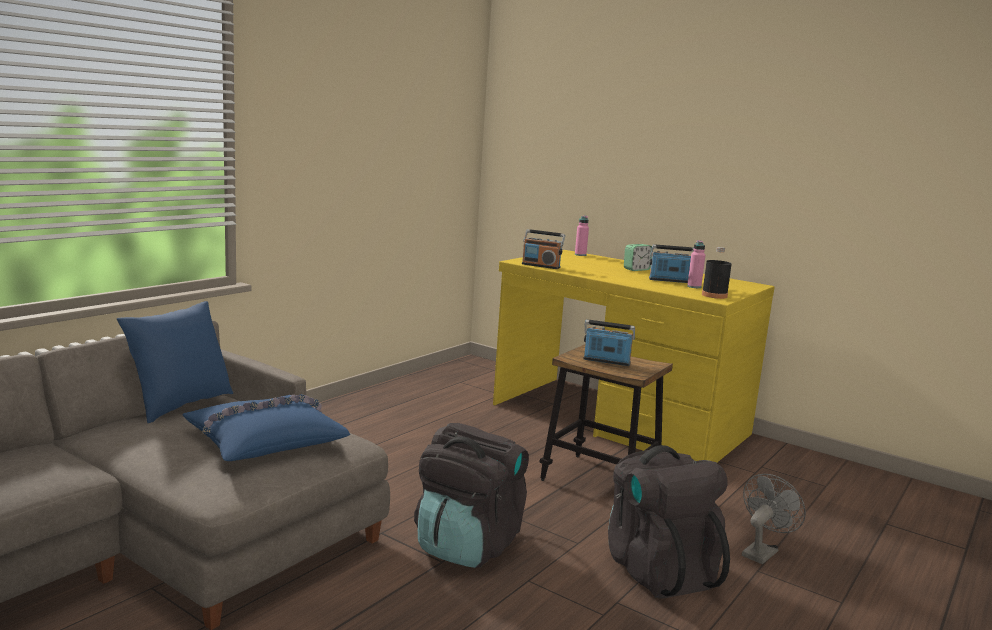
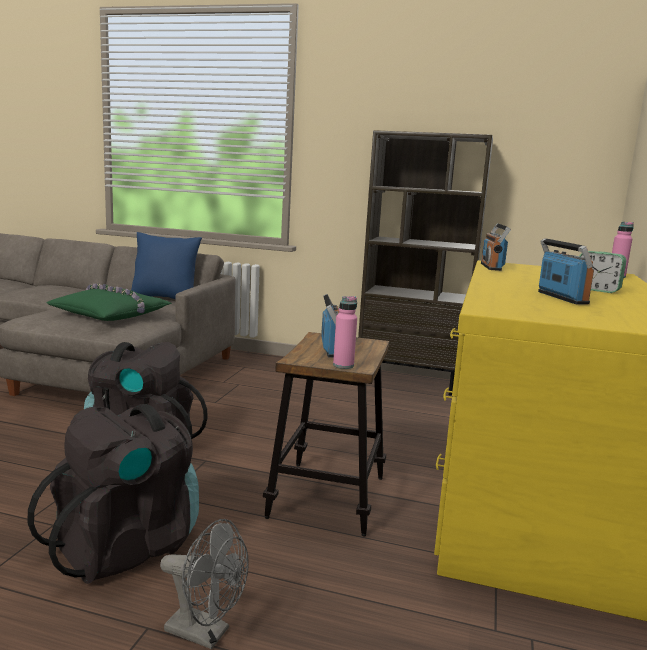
camera: 70 degrees right, 0 degrees up
blue pillow [183,394,350,461] -> green pillow [47,283,172,321]
pink bottle [687,240,705,288] -> pink bottle moved to [333,296,357,369]
black bottle [702,247,732,299] -> none
none -> brown bookcase [358,130,493,396]

